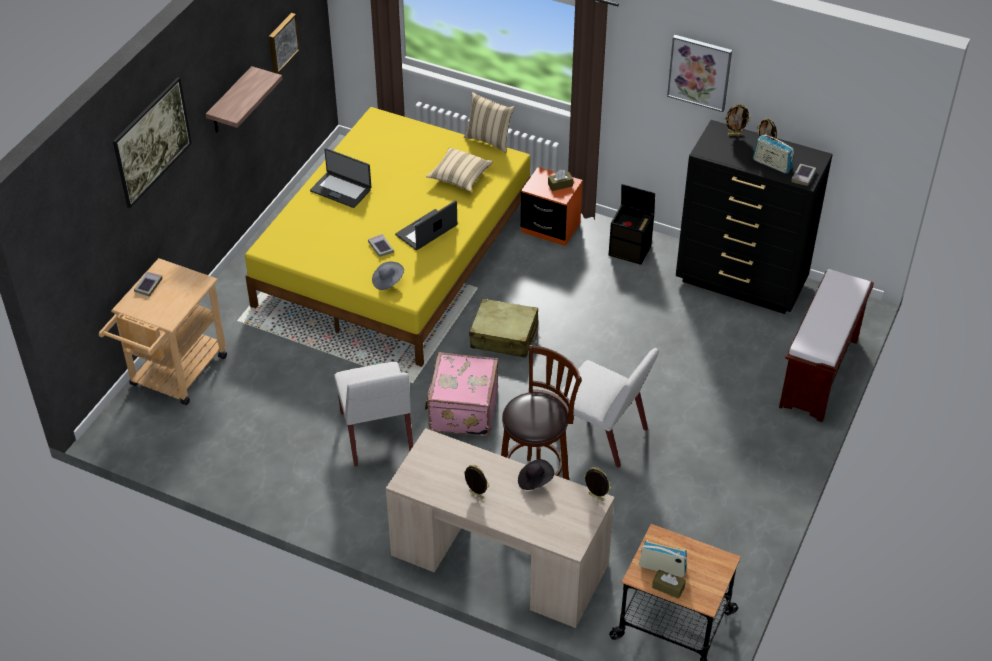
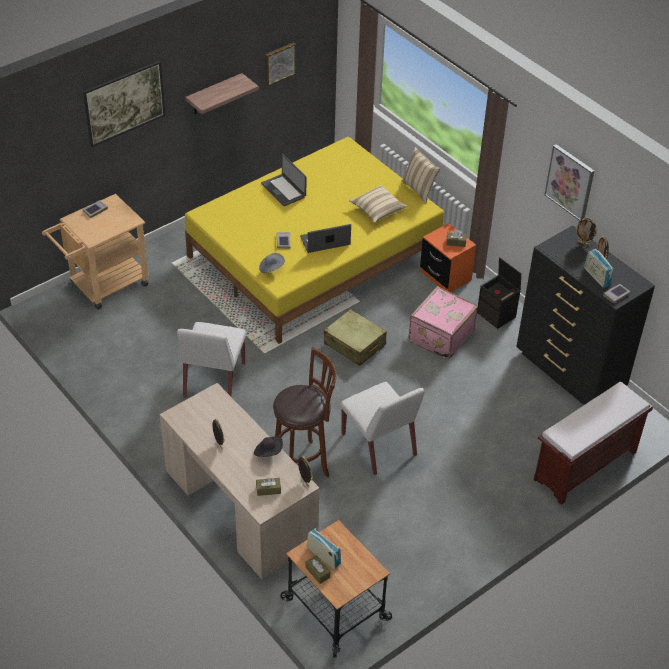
camera: 25 degrees right, 0 degrees up
pink suitcase [425,352,498,436] -> pink suitcase moved to [408,286,478,360]
none -> brown tissue box [256,478,281,496]

